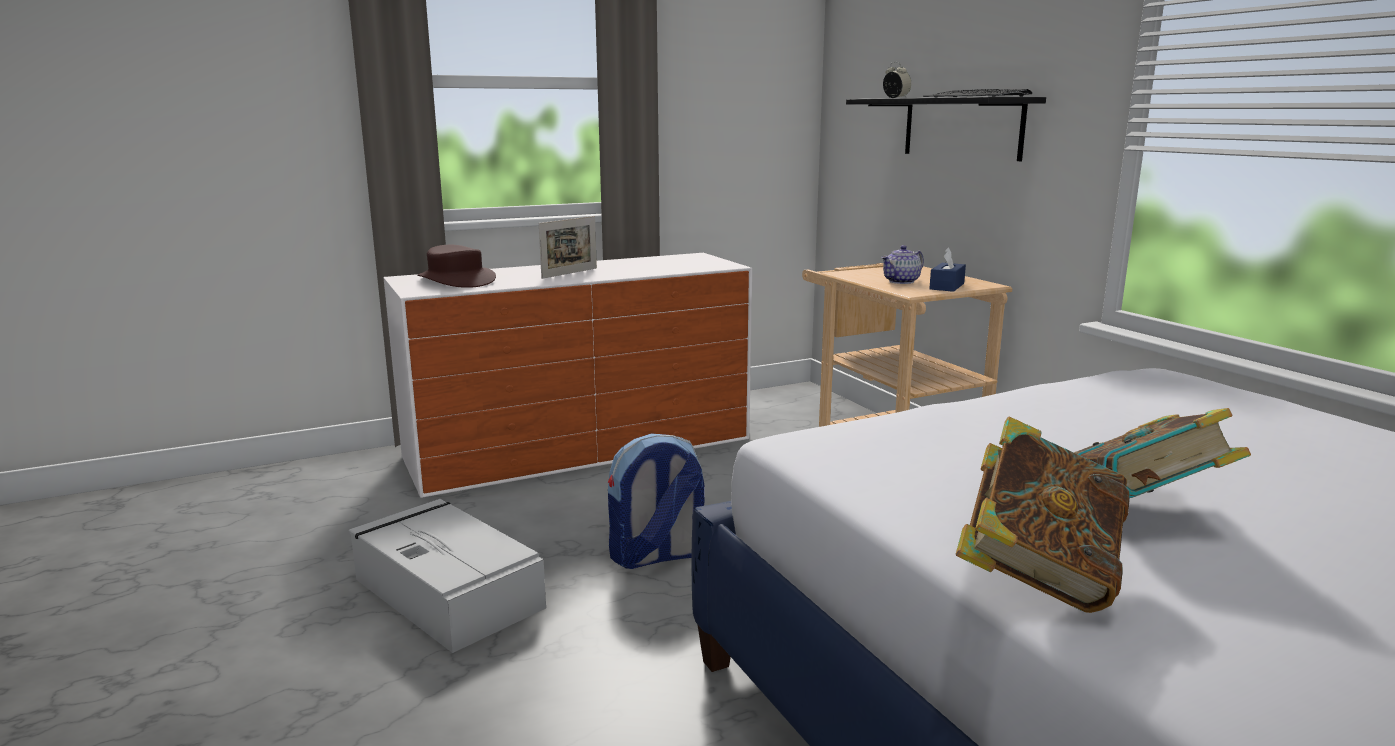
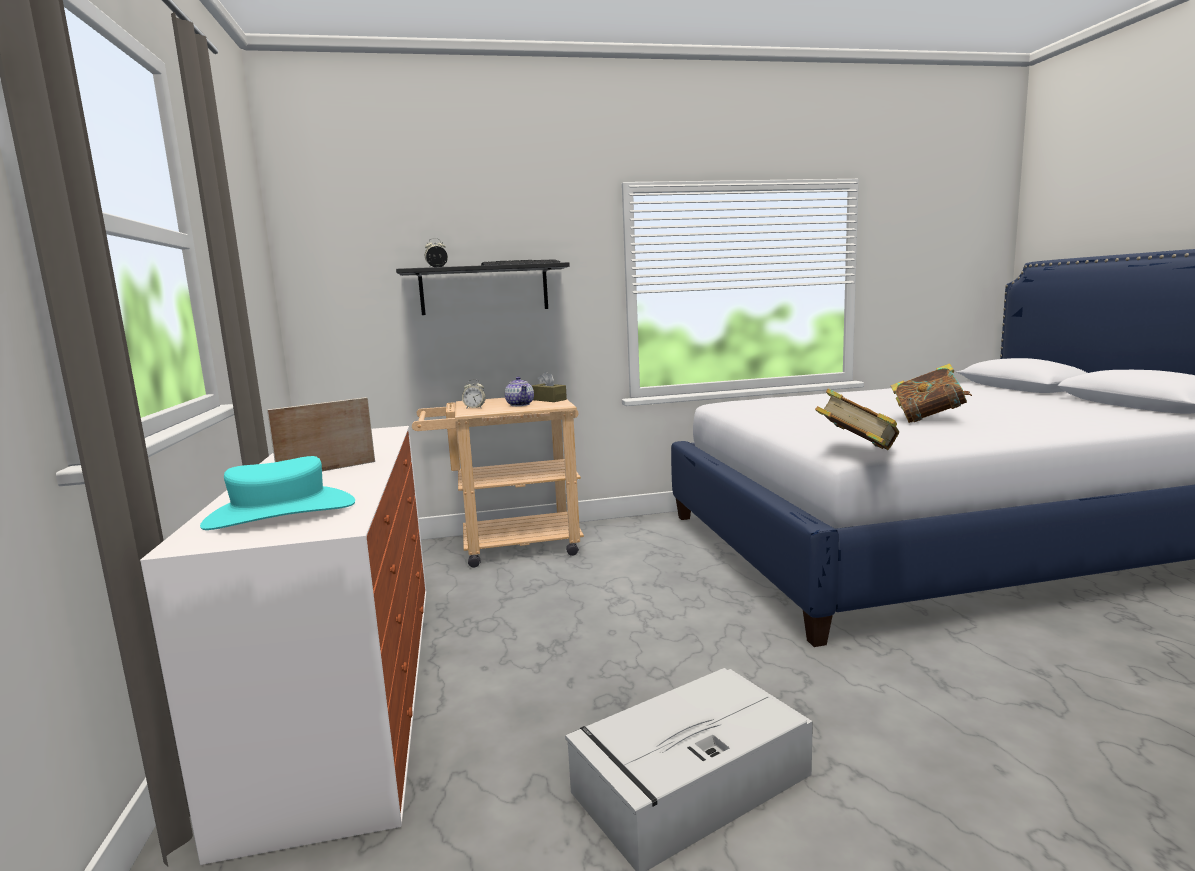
camera: 75 degrees left, 5 degrees down
brown hat [417,245,496,288] -> turquoise hat [200,456,355,530]
picture frame [539,216,597,279] -> picture frame turned 90 degrees counterclockwise [267,397,375,471]
backpack [608,433,705,569] -> none
blue tissue box [929,247,966,292] -> brown tissue box [531,371,567,402]
book [955,417,1130,613] -> book moved to [815,389,899,450]
none -> alarm clock [462,379,486,409]

